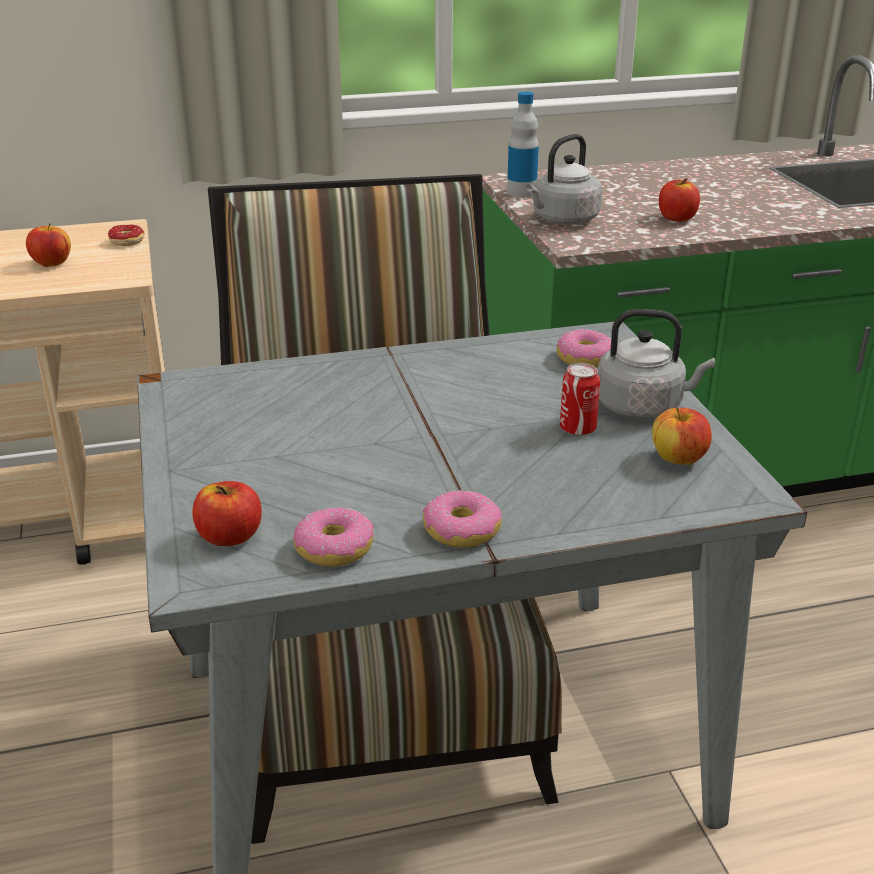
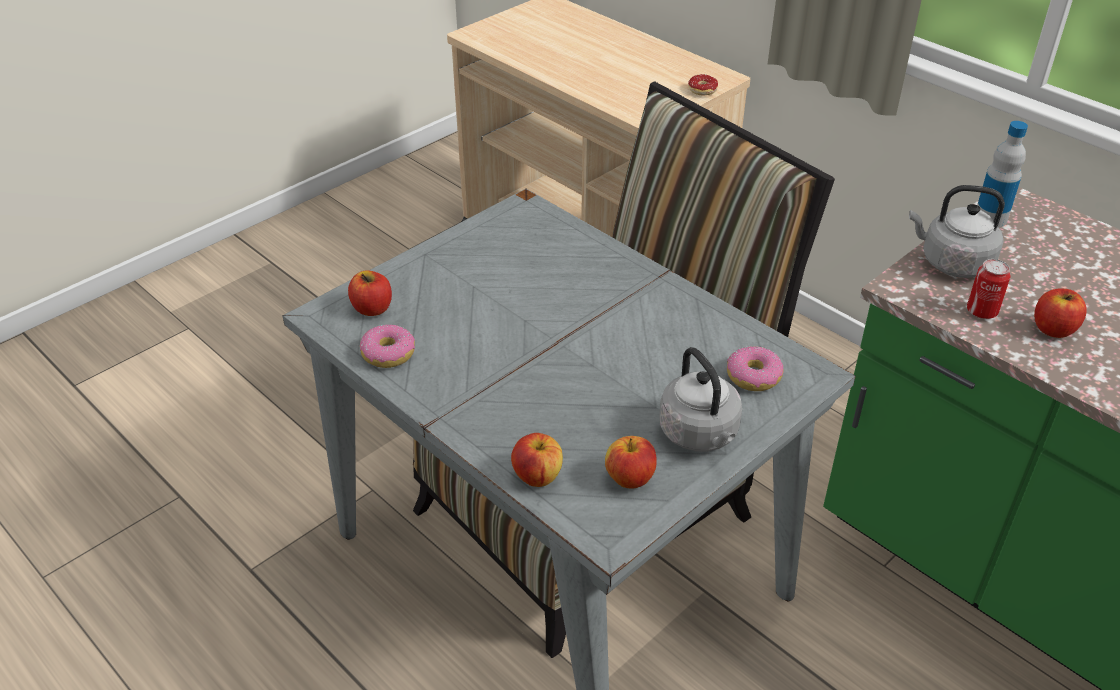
camera: 60 degrees right, 10 degrees up
apple [26,223,71,267] -> apple moved to [511,433,563,487]
donut [423,490,501,548] -> none
can [560,363,600,436] -> can moved to [967,259,1011,319]

